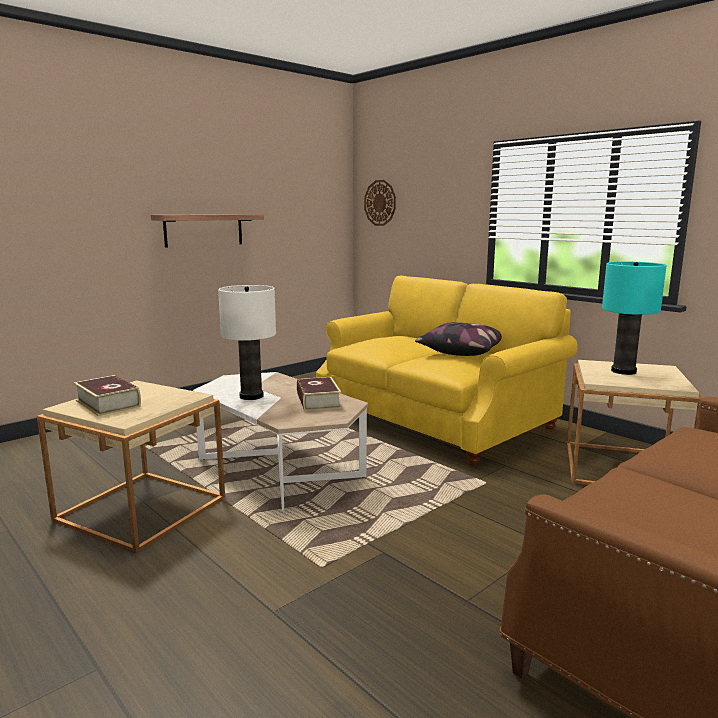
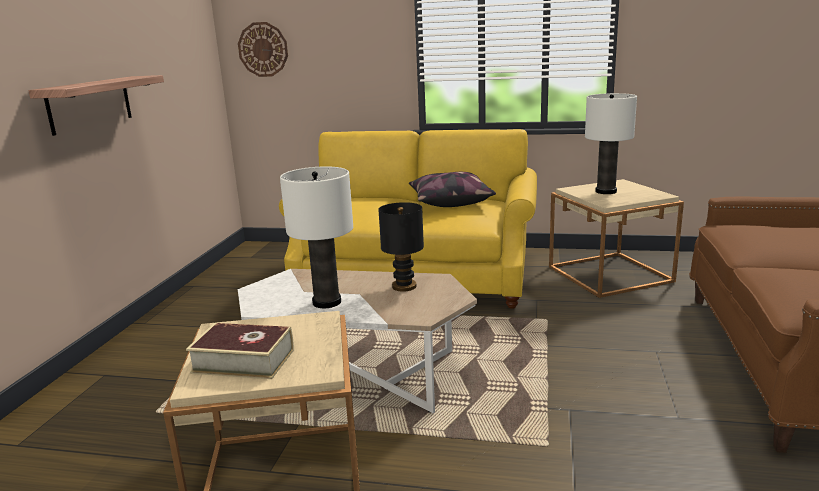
camera: 35 degrees left, 5 degrees up
book [297,377,341,411] -> black table lamp [378,202,424,292]
turquoise table lamp [602,262,667,375] -> white table lamp [585,93,637,194]

